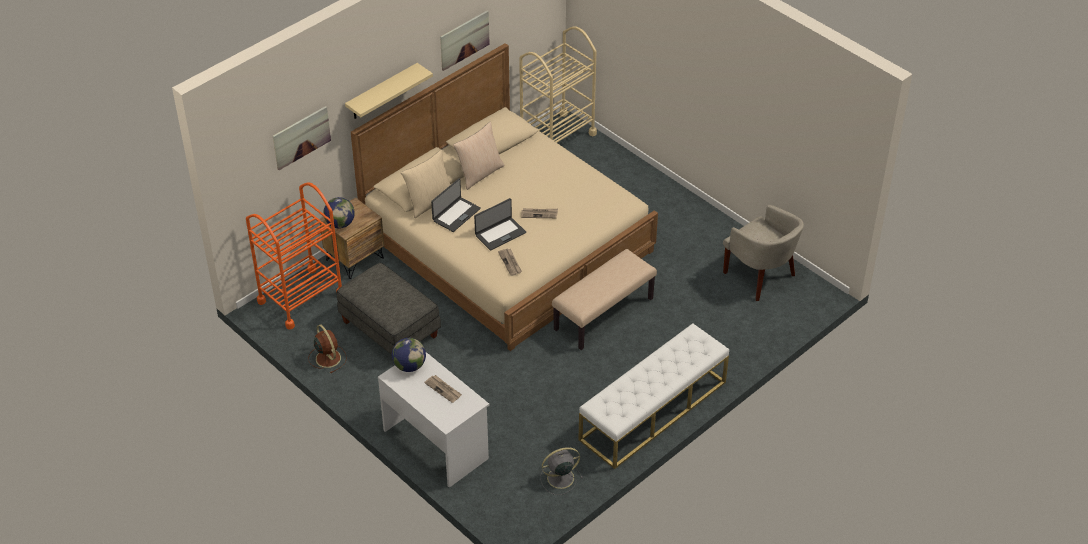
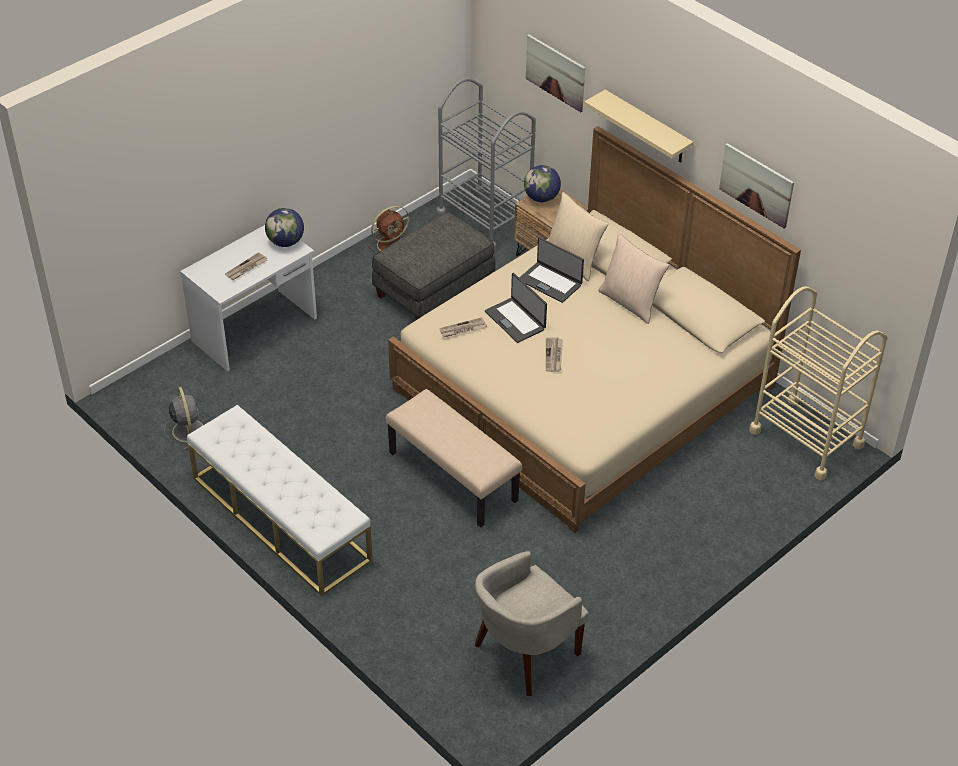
camera: 90 degrees right, 0 degrees up
orange cart [246,182,342,330] -> grey cart [436,78,536,252]

